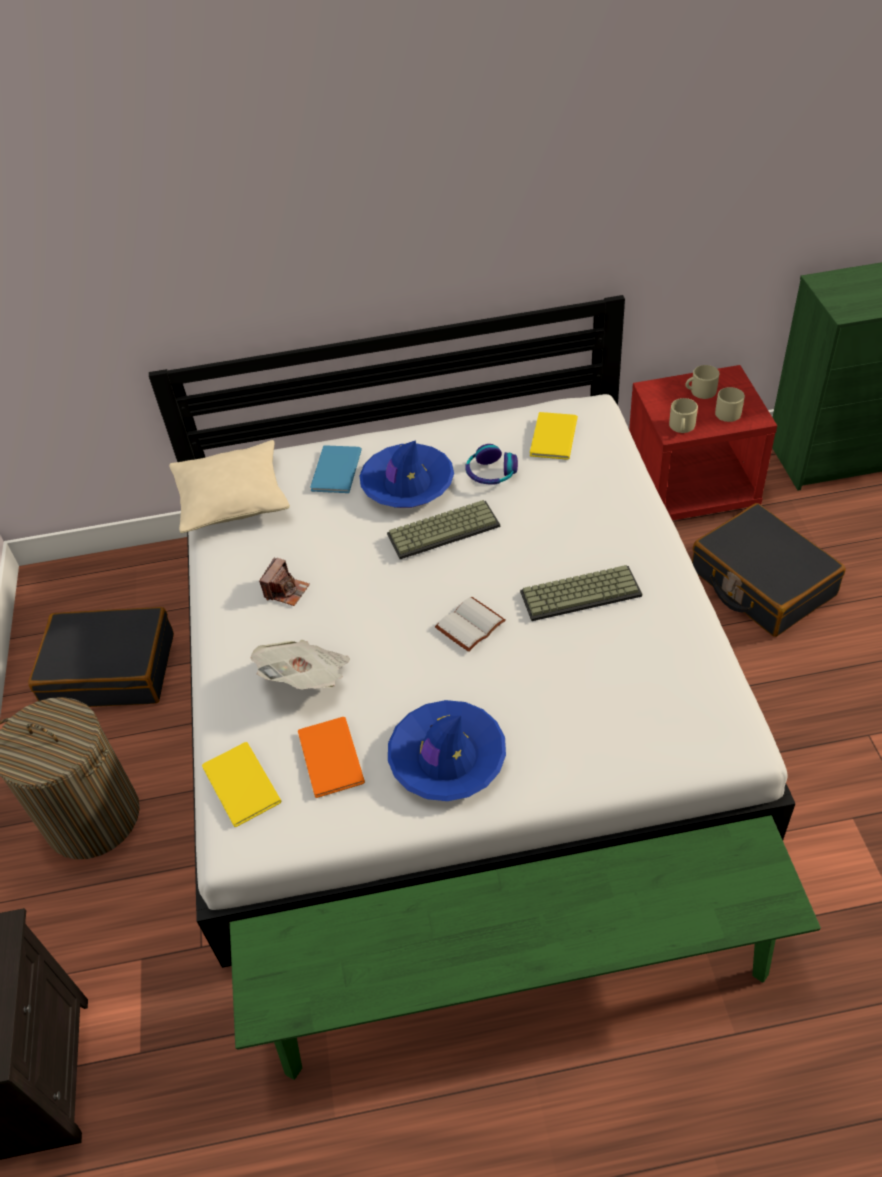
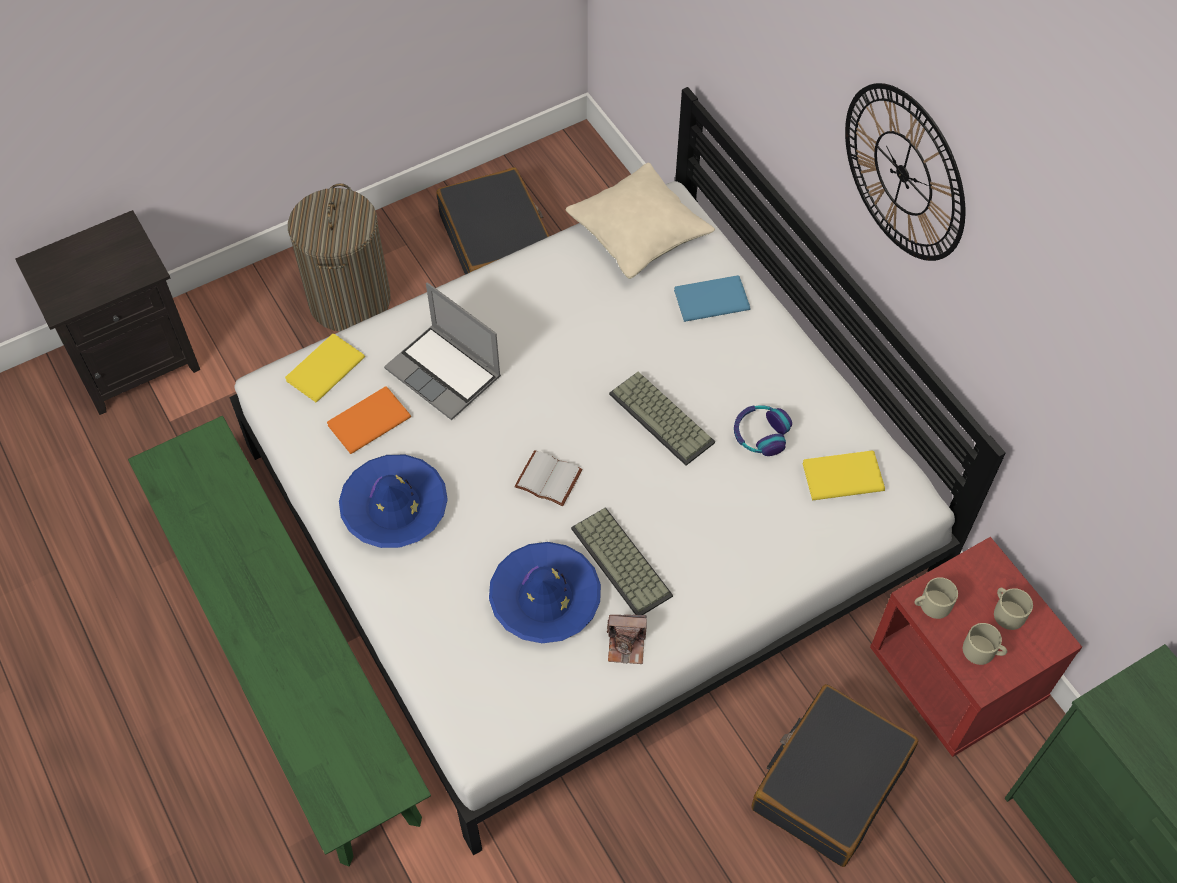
camera: 65 degrees right, 10 degrees up
newspaper [251,640,350,690] -> laptop [384,282,501,420]
camera [259,557,310,606] -> camera moved to [607,615,647,664]
blue hat [360,440,454,508] -> blue hat moved to [489,542,601,643]
none -> wall clock [845,83,965,261]

